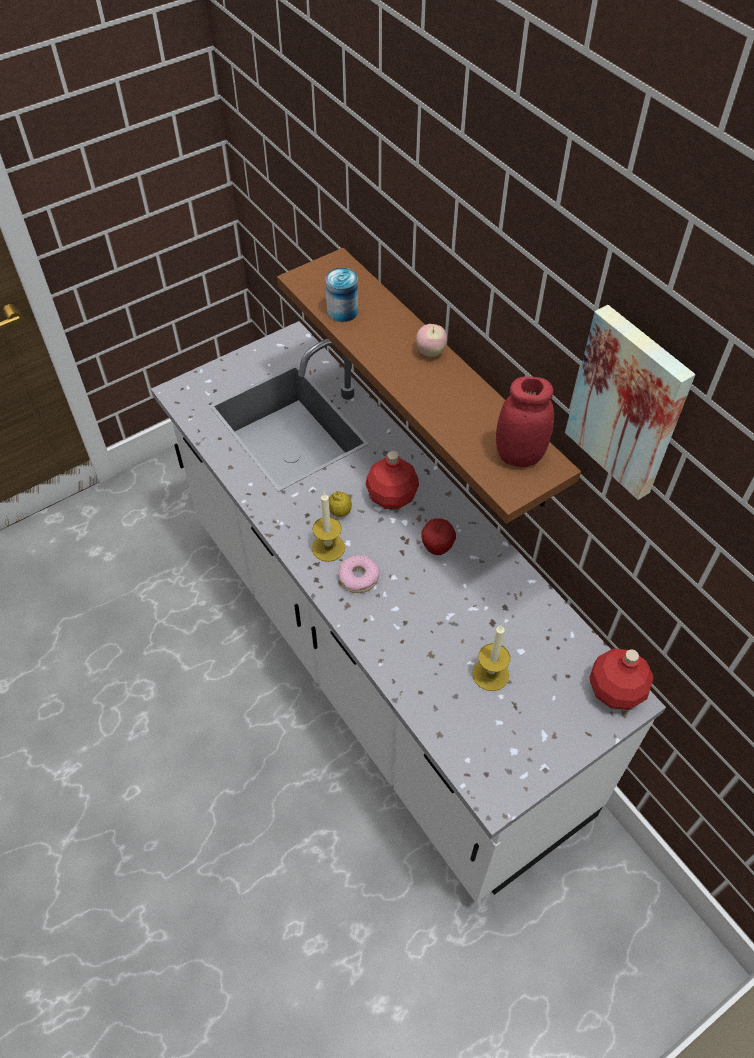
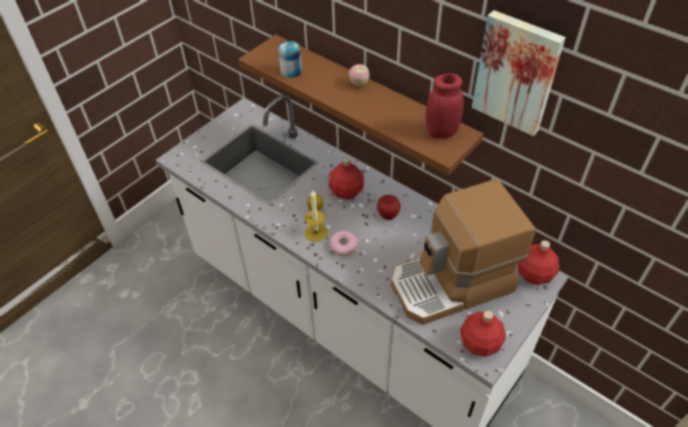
camera: 15 degrees left, 5 degrees down
candle [472,625,510,691] -> coffee machine [391,179,536,325]
none -> red bottle [460,310,506,357]

